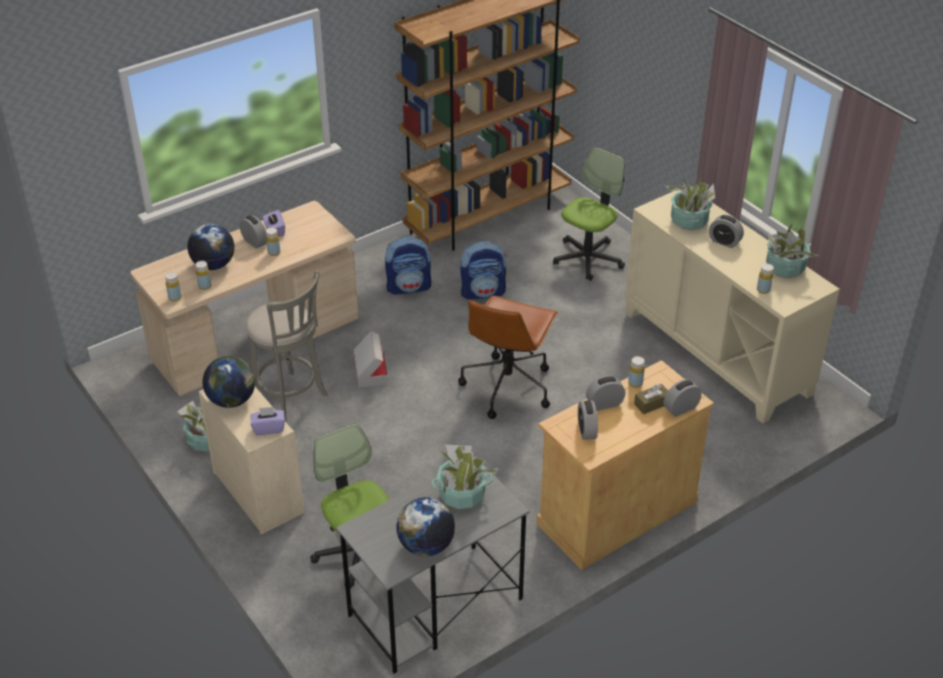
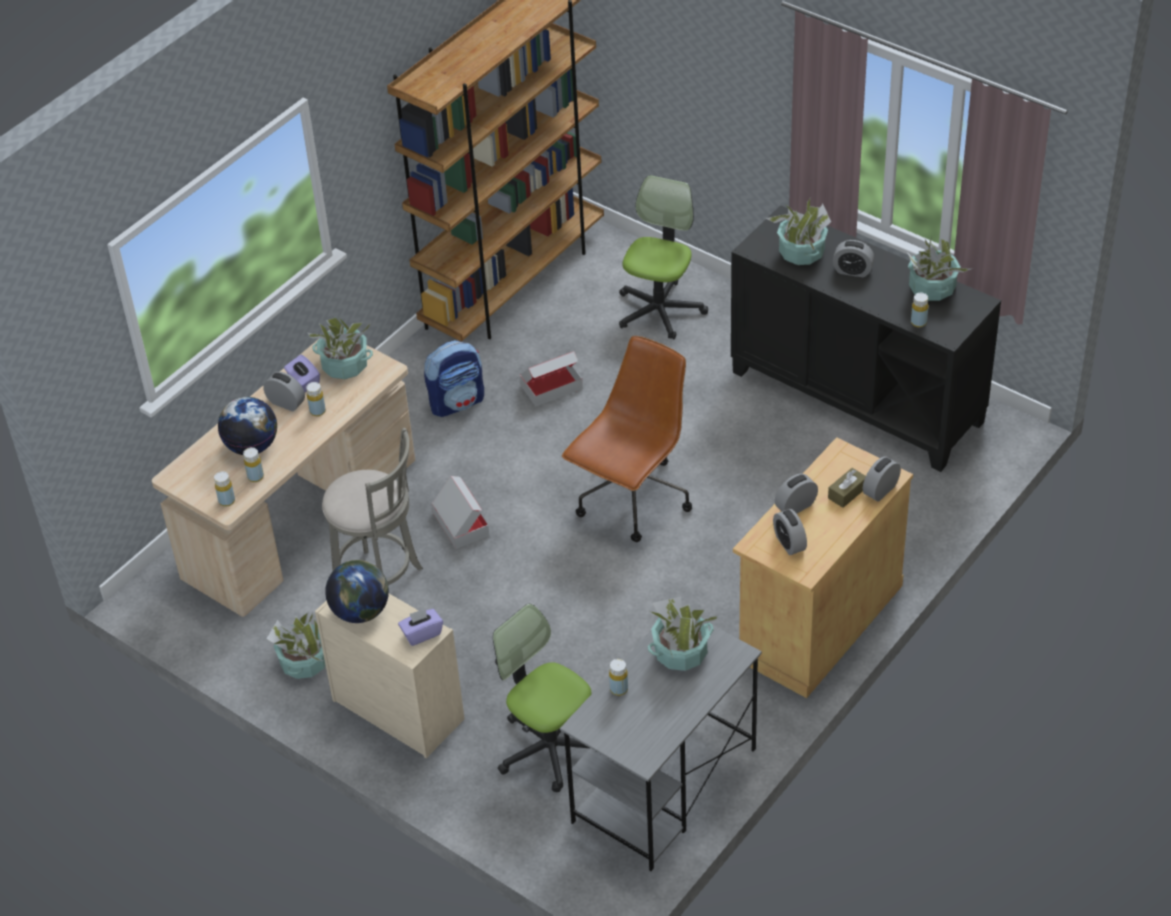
camera: 15 degrees left, 5 degrees up
globe [396,497,455,556] -> none
brown office chair [458,296,558,419] -> brown office chair turned 150 degrees counterclockwise [562,336,692,542]
backpack [460,241,506,300] -> cardboard box [520,351,583,407]
beige cabinet [625,190,840,424] -> black cabinet [731,205,1001,472]
yellow bottle [628,356,645,388] -> yellow bottle moved to [609,659,628,696]
none -> potted plant [308,317,373,379]

